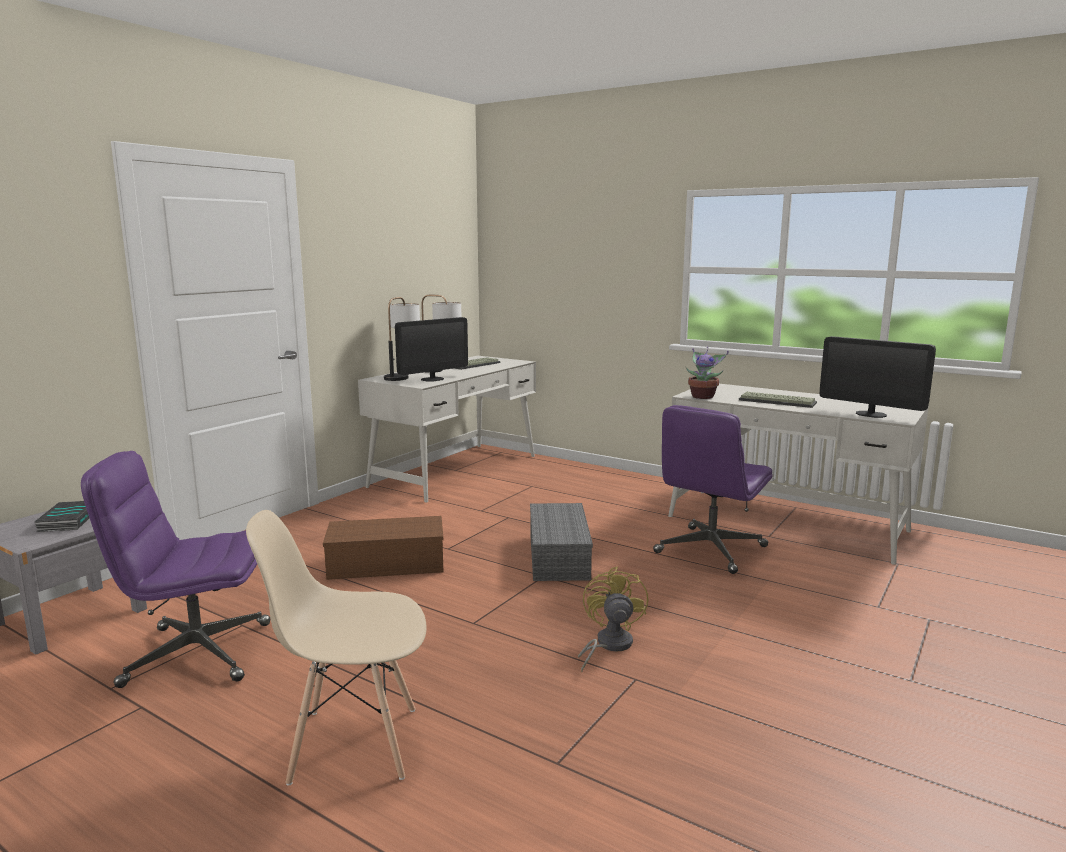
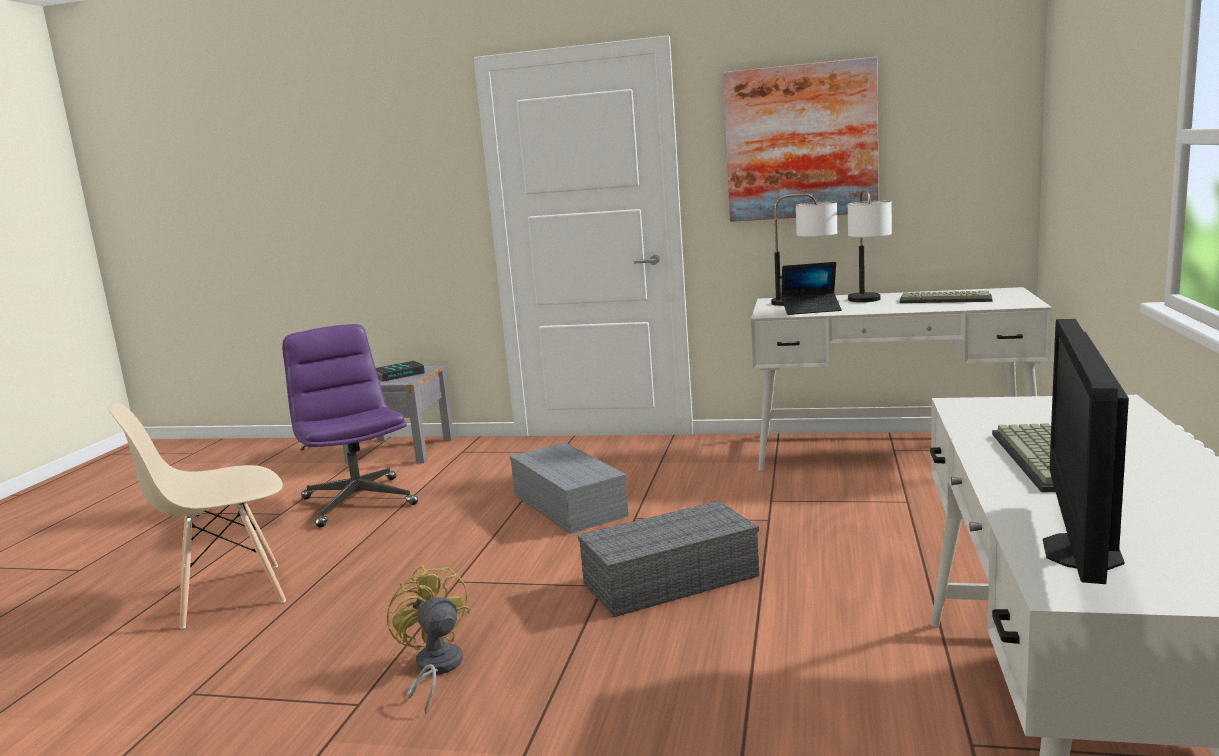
camera: 70 degrees right, 0 degrees up
beige chair [246,510,427,786] -> beige chair turned 90 degrees counterclockwise [108,403,286,629]
brown storage box [323,516,443,580] -> grey storage box [510,443,628,534]
monitor [395,317,468,381] -> laptop [781,262,842,315]
yellow fan [578,566,648,672] -> yellow fan turned 105 degrees counterclockwise [387,565,470,713]
purple office chair [653,405,773,574] -> none
potted plant [686,347,729,399] -> none
none -> picture [723,57,879,222]

